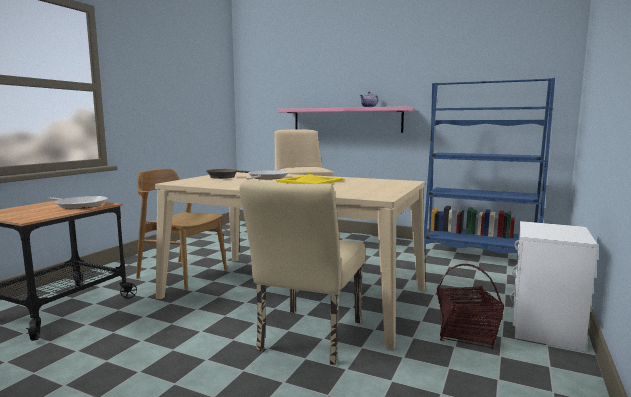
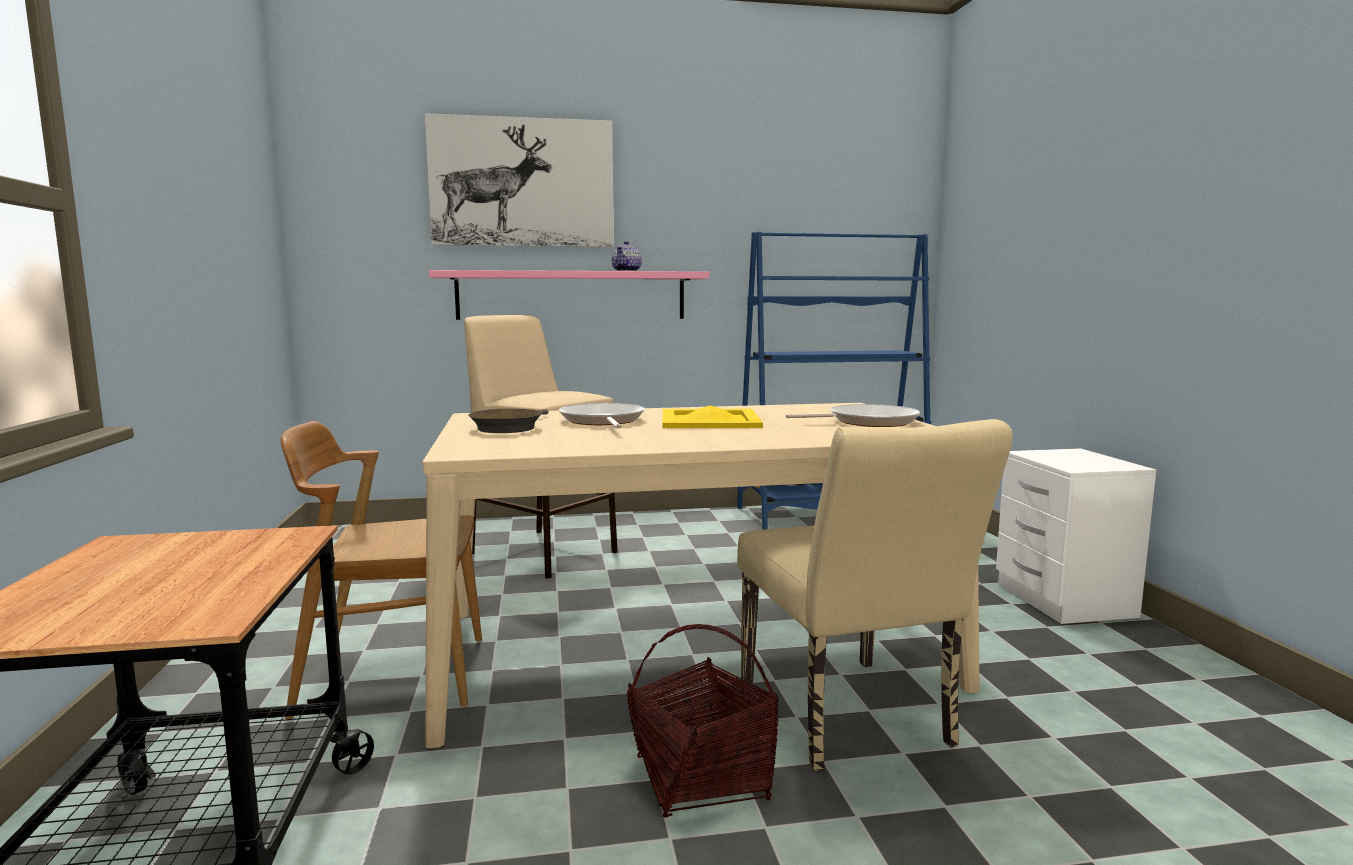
camera: 35 degrees left, 0 degrees up
frying pan [49,196,108,209] -> frying pan moved to [786,404,920,427]
basket [436,264,504,349] -> basket moved to [627,624,779,818]
none -> picture [425,113,614,247]

